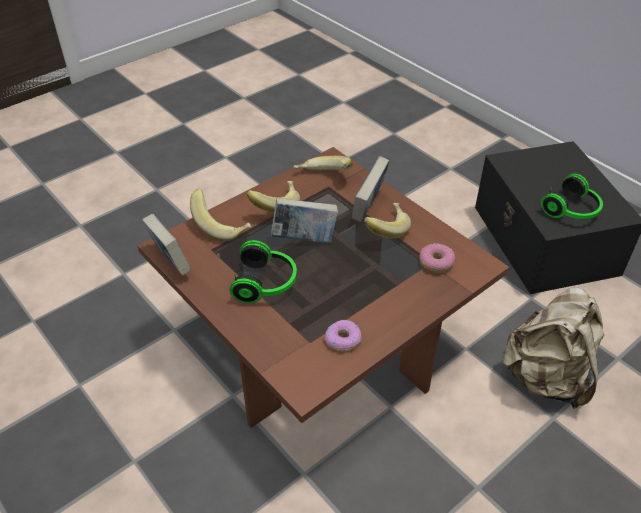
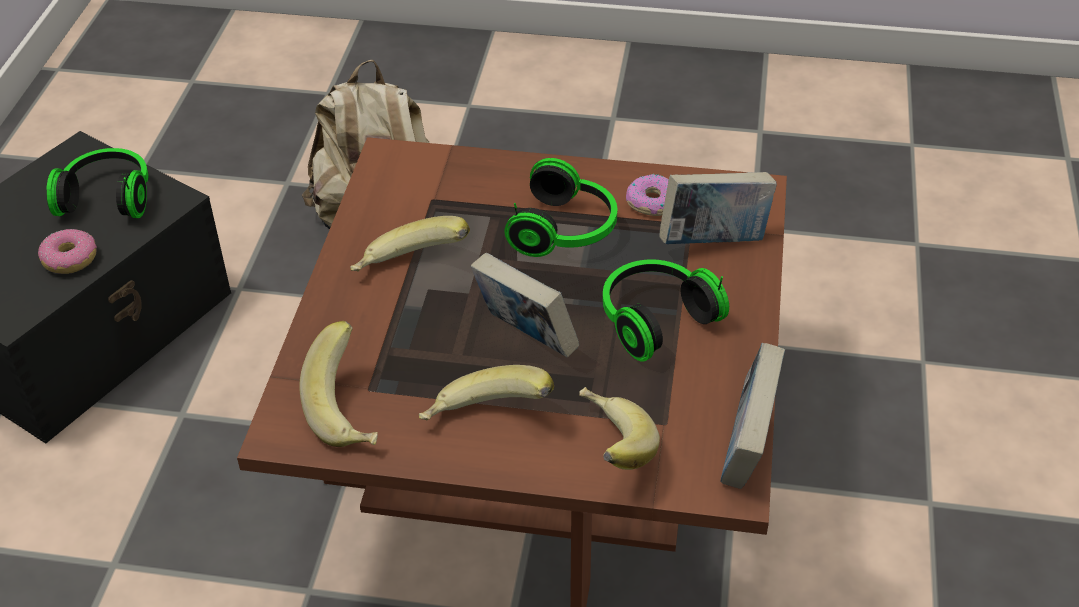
camera: 130 degrees left, 0 degrees up
book [352,156,389,222] -> book moved to [659,172,777,244]
donut [420,243,455,272] -> donut moved to [38,229,97,274]
none -> headphones [504,158,617,257]

